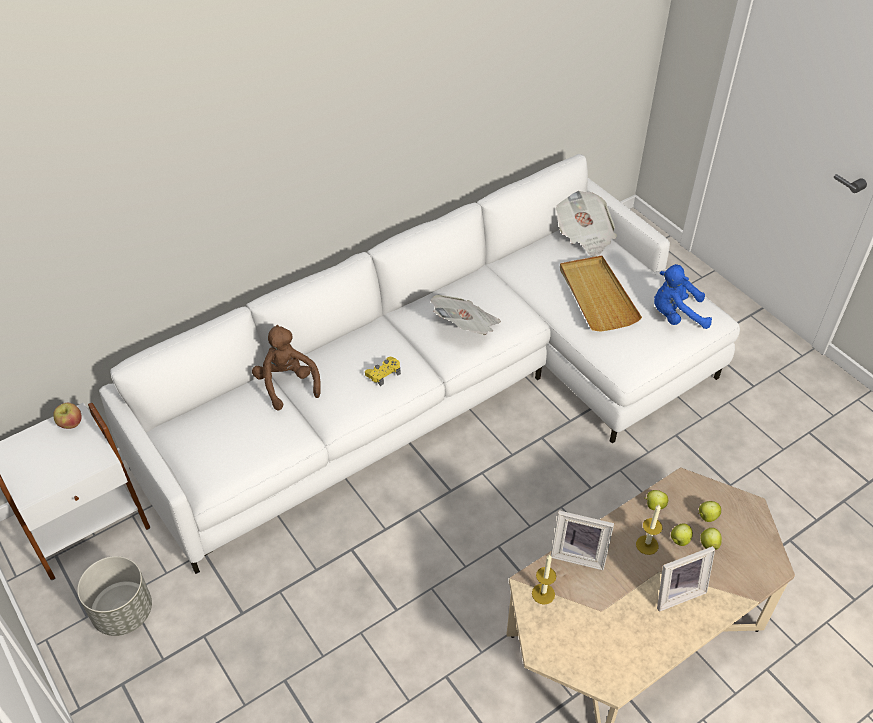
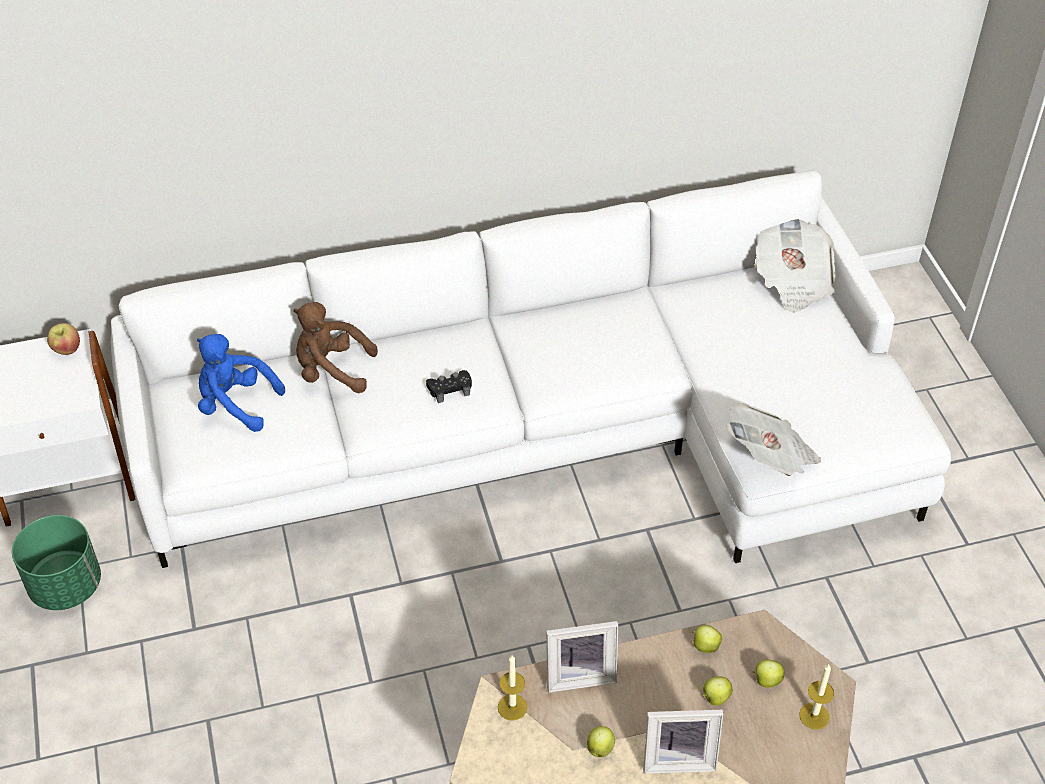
camera: 20 degrees right, 0 degrees up
grey planter [77,556,152,636] -> green planter [12,515,101,610]
brown plush toy [252,325,321,411] -> brown plush toy turned 75 degrees counterclockwise [293,302,378,394]
yellow game controller [365,357,401,386] -> black game controller [426,370,472,403]
newspaper [431,295,501,335] -> newspaper moved to [726,403,821,476]
picture frame [551,510,614,570] -> picture frame turned 45 degrees counterclockwise [546,621,618,692]
beige tray [560,256,642,331] -> none
candle [636,505,662,555] -> candle moved to [799,664,834,729]
blue plush toy [654,264,712,329] -> blue plush toy moved to [197,334,285,432]
apple [700,528,722,550] -> apple moved to [587,726,615,757]

